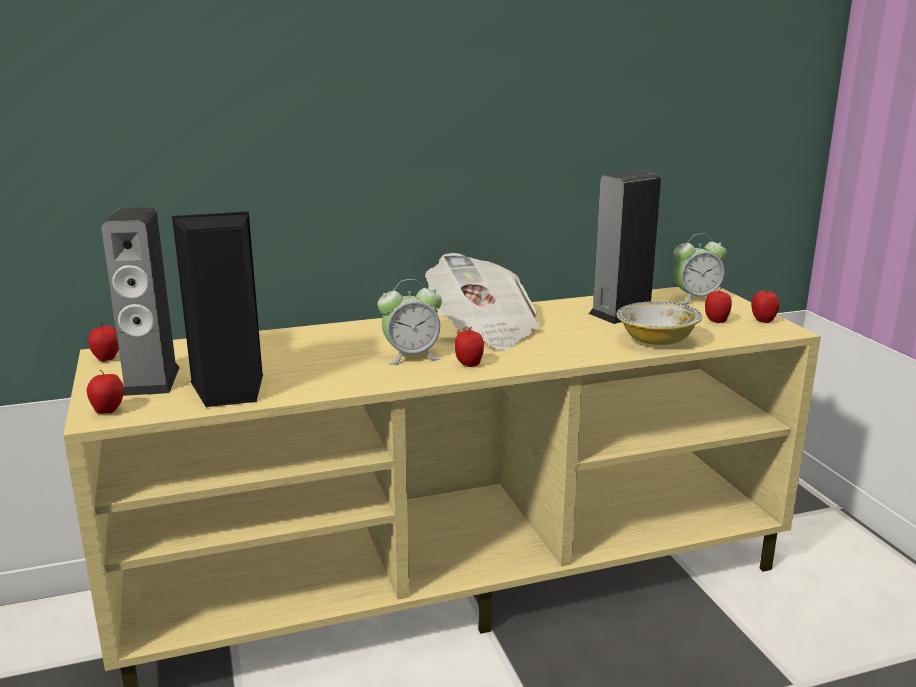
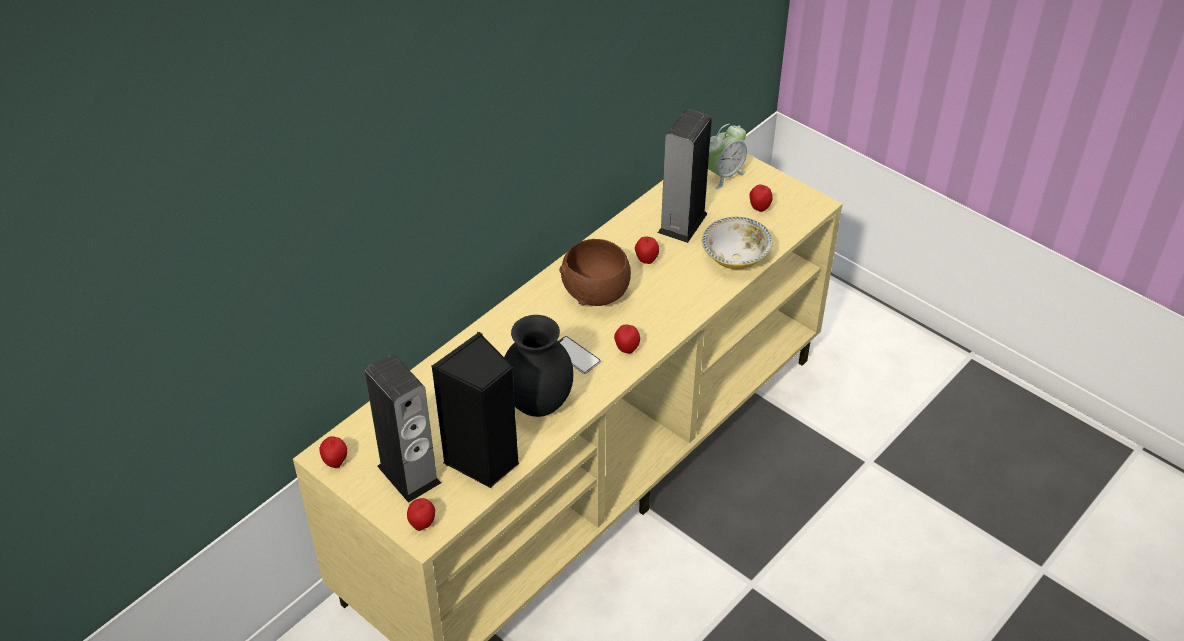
camera: 30 degrees left, 25 degrees up
alarm clock [378,279,442,365] -> phone [558,336,601,374]
newspaper [425,253,542,351] -> brown bowl [559,239,631,306]
apple [751,287,780,323] -> apple moved to [635,237,659,264]
none -> black vase [504,315,573,417]

